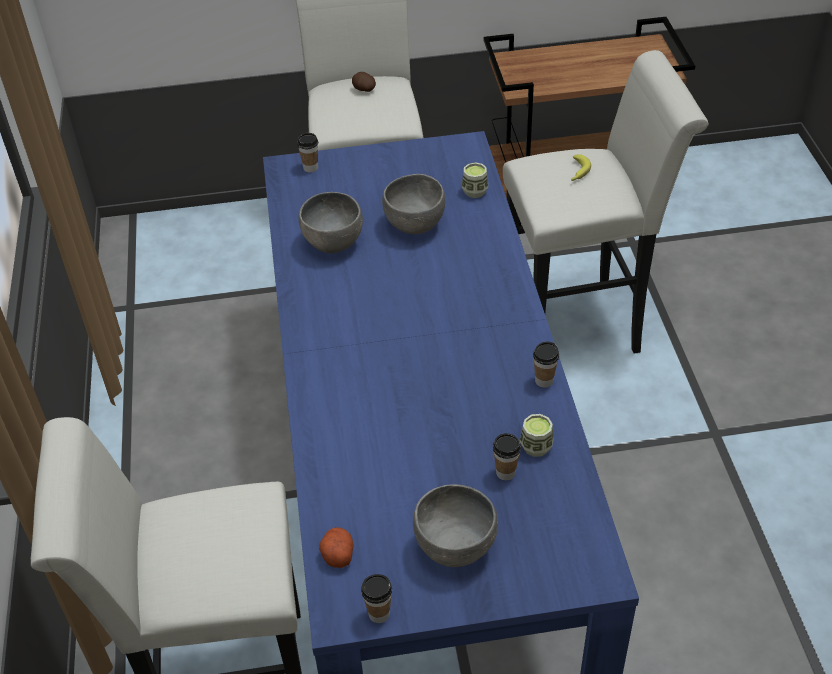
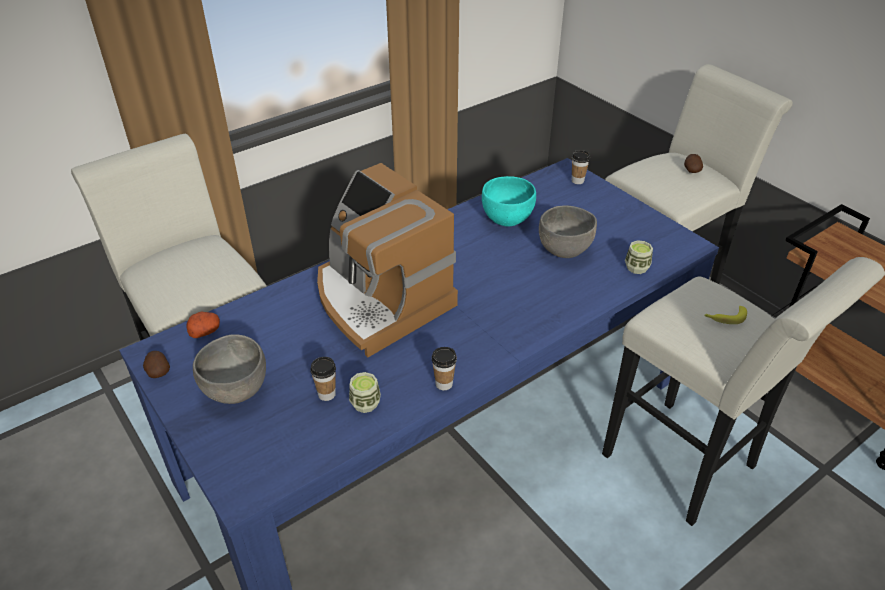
camera: 60 degrees right, 5 degrees down
grey bowl [299,192,363,254] -> turquoise bowl [482,176,536,227]
cup [361,574,392,623] -> potato [143,351,170,378]
none -> coffee machine [317,163,458,358]

